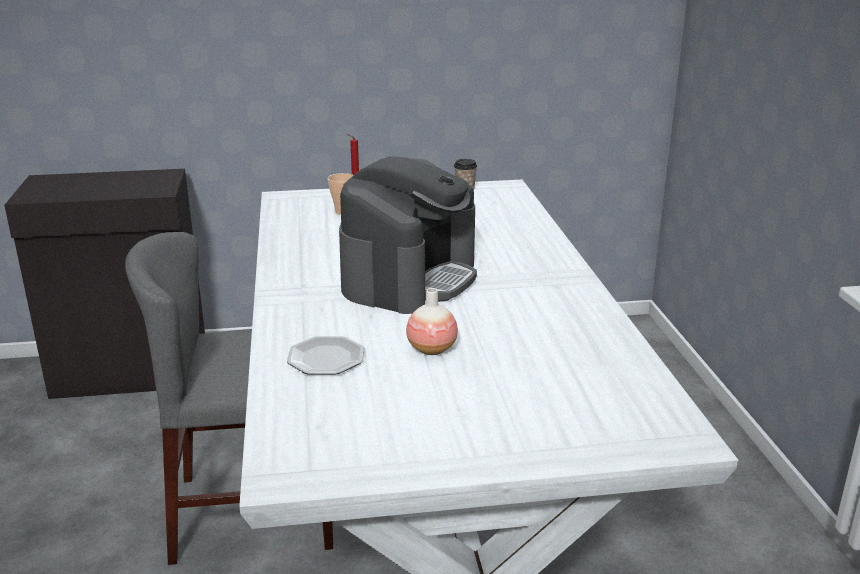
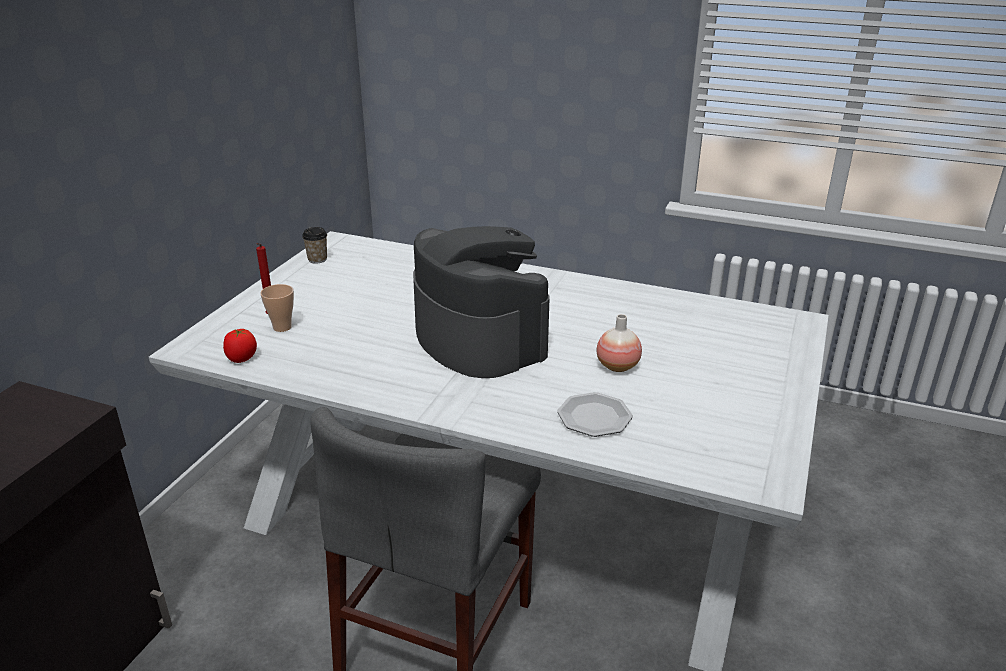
camera: 60 degrees left, 5 degrees up
none -> tomato [223,329,257,363]

